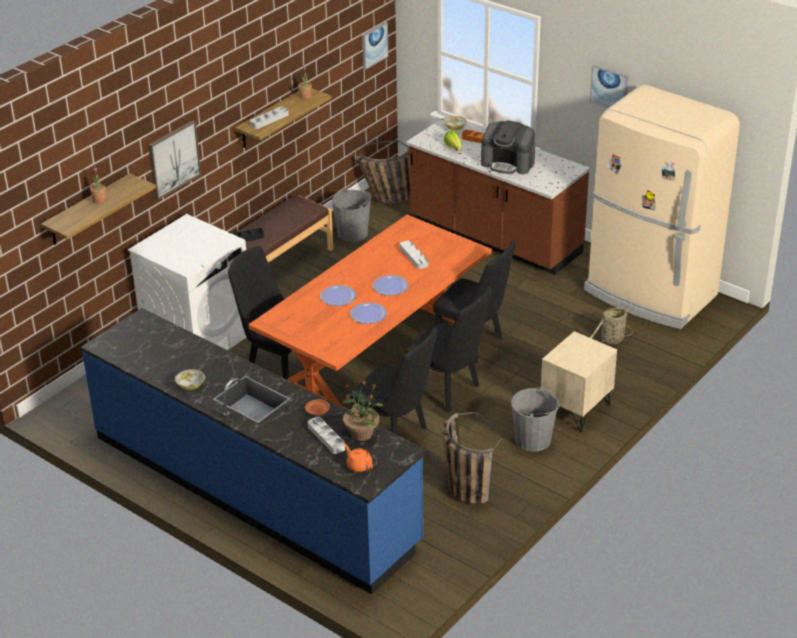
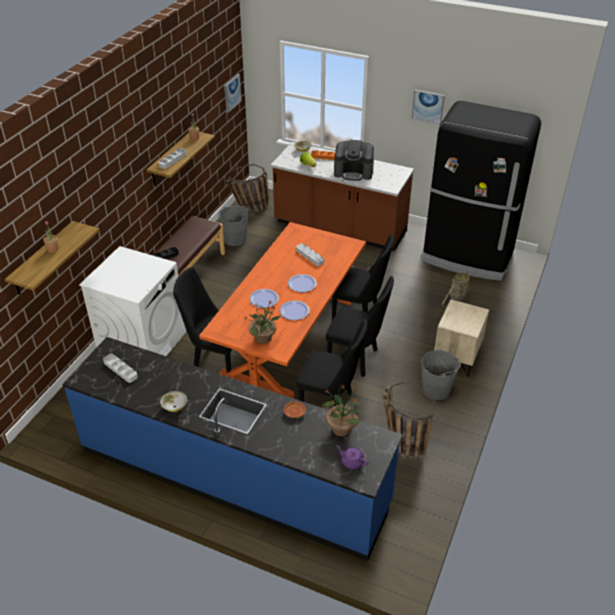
camera: 15 degrees left, 5 degrees up
picture [148,120,201,200] -> none
grey tray [308,417,345,454] -> grey tray moved to [103,354,138,383]
orange teapot [344,444,373,472] -> purple teapot [336,445,369,469]
beige fridge [584,85,740,329] -> black fridge [420,101,541,281]
none -> potted plant [244,301,281,344]

